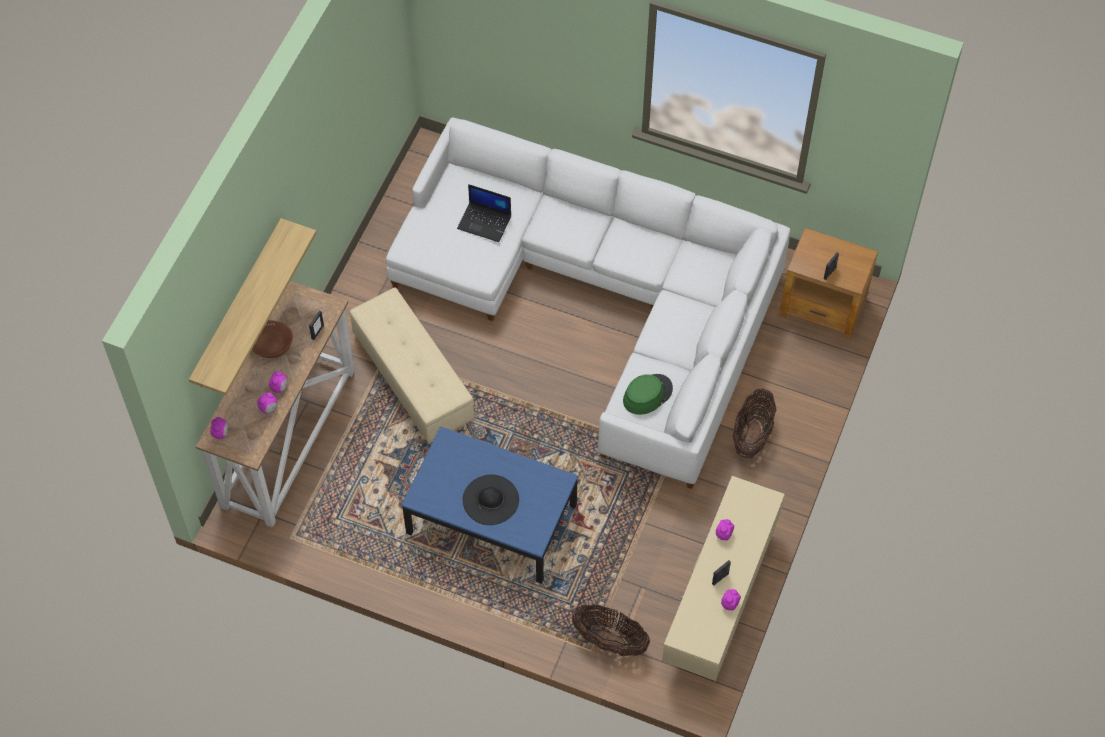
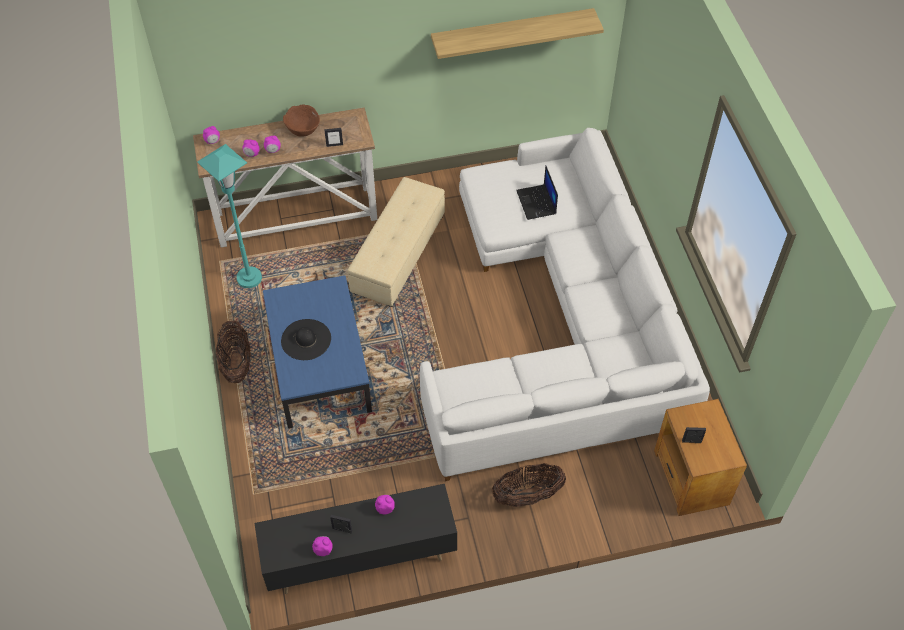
camera: 55 degrees right, 5 degrees down
shelf [189,218,317,395] -> shelf moved to [431,8,604,59]
basket [572,605,650,656] -> basket moved to [215,321,251,383]
green hat [623,374,673,415] -> none
beige tv stand [662,476,785,681] -> black tv stand [254,484,457,594]
none -> turquoise floor lamp [197,144,262,288]

